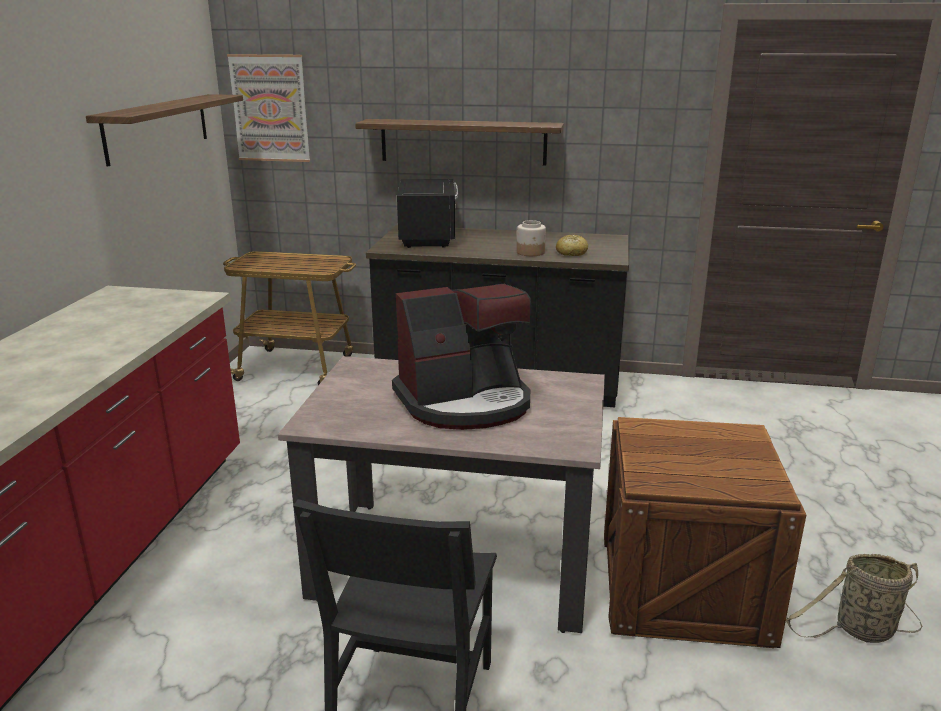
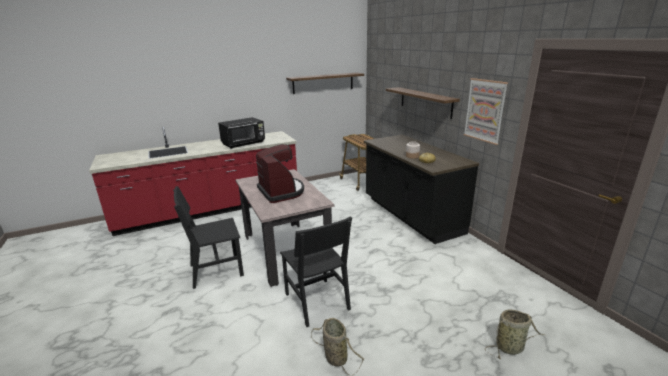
camera: 55 degrees right, 0 degrees up
picture [227,54,310,162] -> picture moved to [464,78,508,145]
coffee machine [392,284,531,430] -> coffee machine turned 150 degrees counterclockwise [256,144,304,203]
black microwave [397,179,458,248] -> black microwave moved to [218,117,265,149]
crate [604,417,806,648] -> black chair [280,216,352,327]
none -> basket [485,309,545,360]

